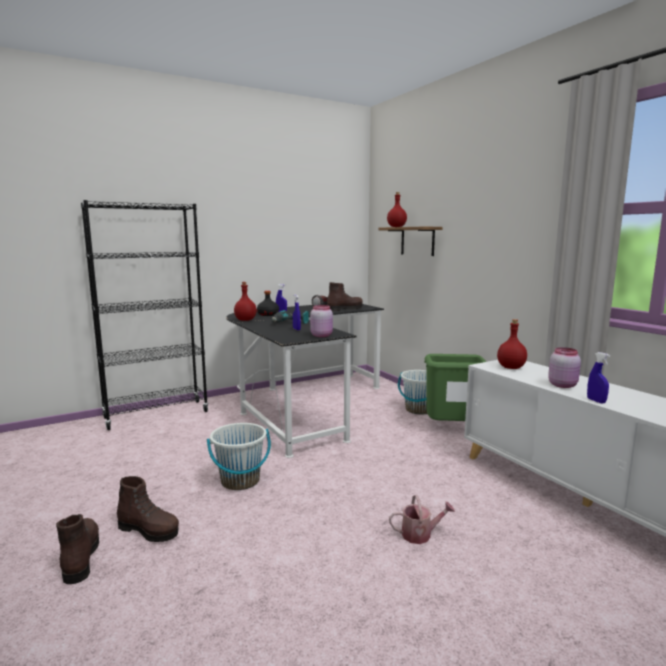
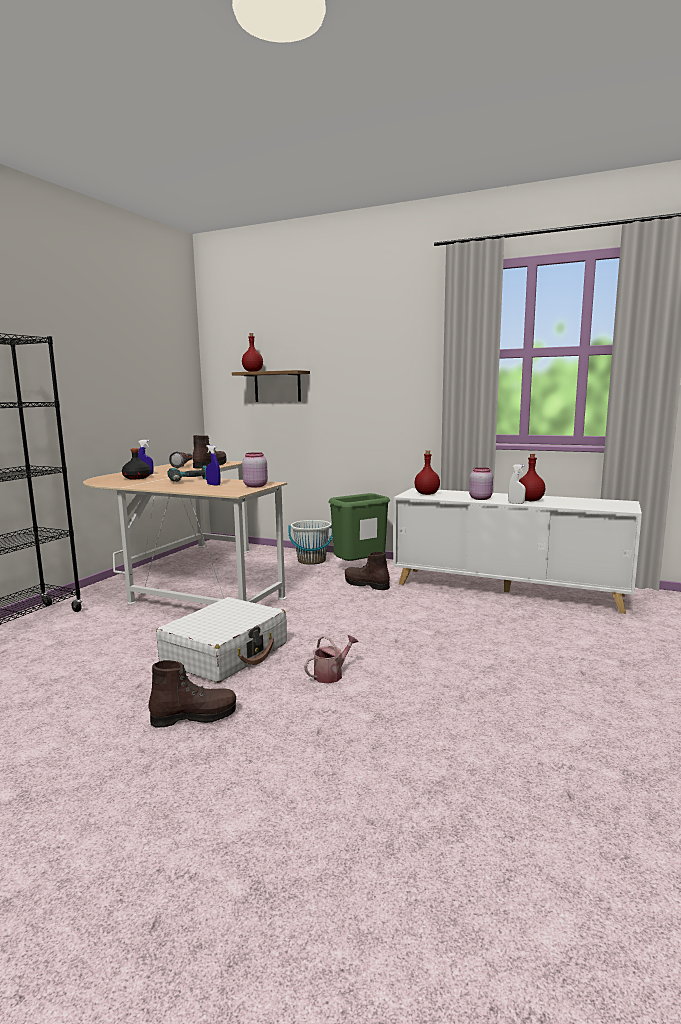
camera: 35 degrees left, 0 degrees up
brown boot [56,514,99,584] -> brown boot moved to [345,552,390,590]
white bucket [207,423,271,490] -> white suitcase [156,597,287,683]
black desk [226,304,384,458] -> beige desk [83,460,287,605]
red bottle [234,282,257,321] -> red bottle moved to [519,454,545,501]
watering can [389,495,455,544] -> watering can moved to [304,635,359,684]
blue spray bottle [587,352,610,404] -> white spray bottle [508,464,526,504]

